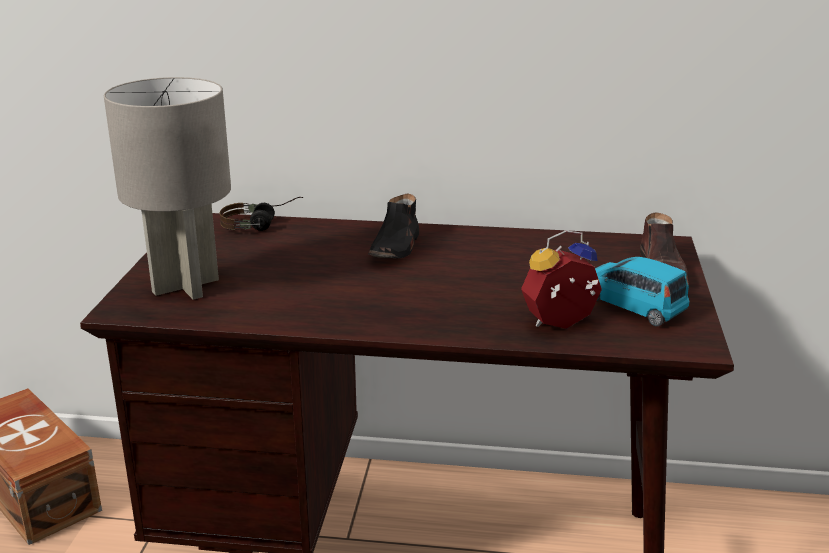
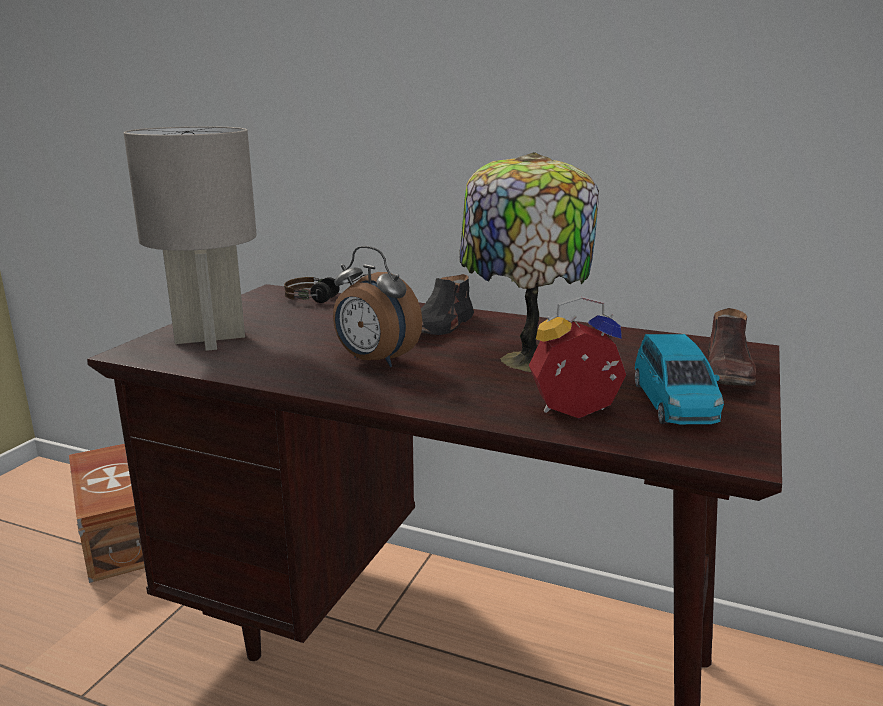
camera: 15 degrees right, 5 degrees down
blue toy car [595,257,690,326] -> blue toy car turned 150 degrees counterclockwise [635,334,724,424]
none -> alarm clock [333,246,423,367]
none -> table lamp [460,152,599,372]

